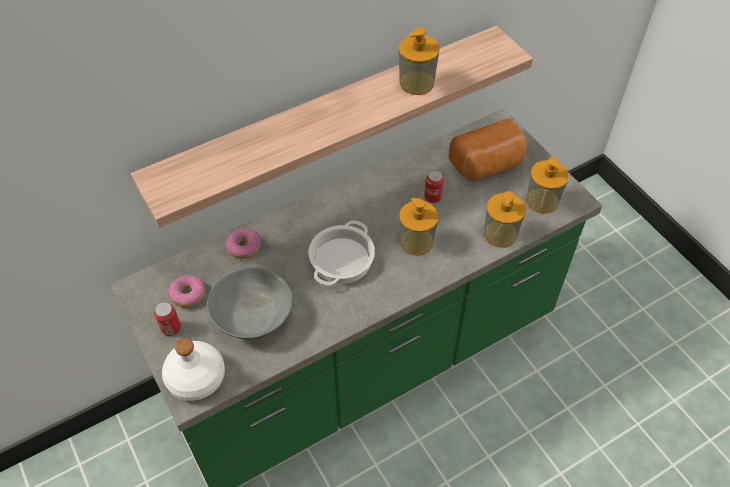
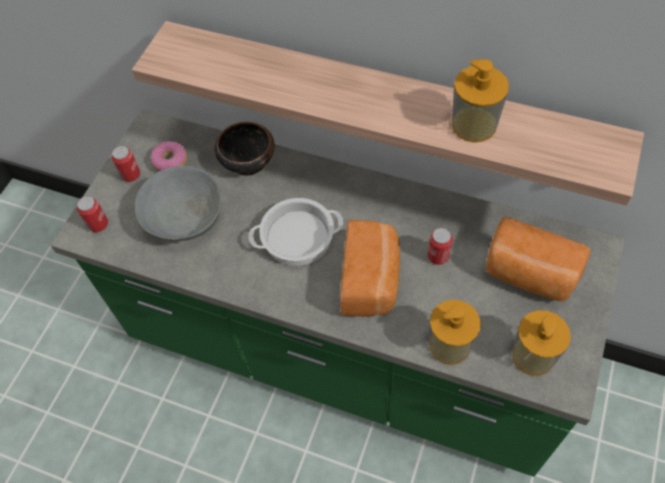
camera: 55 degrees right, 5 degrees up
white bottle [162,338,225,401] -> can [77,196,108,232]
donut [226,228,261,259] -> bowl [215,122,275,176]
soap dispenser [399,198,439,256] -> bread [340,220,400,317]

